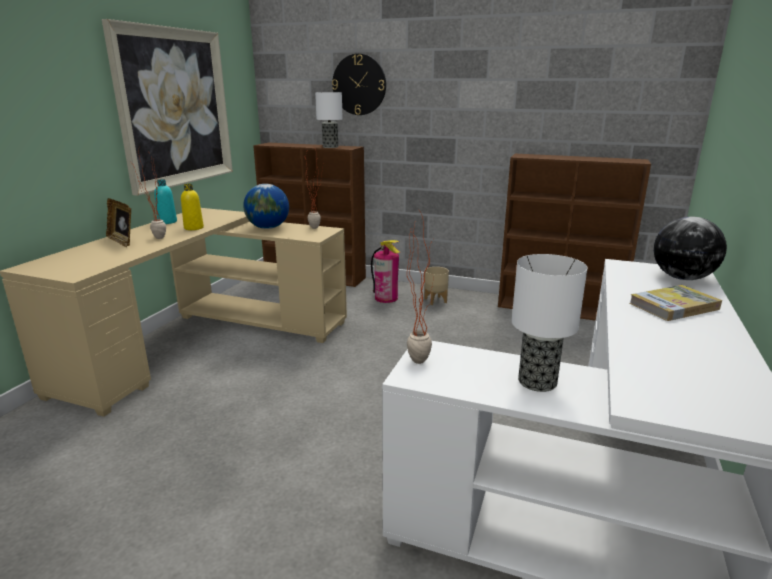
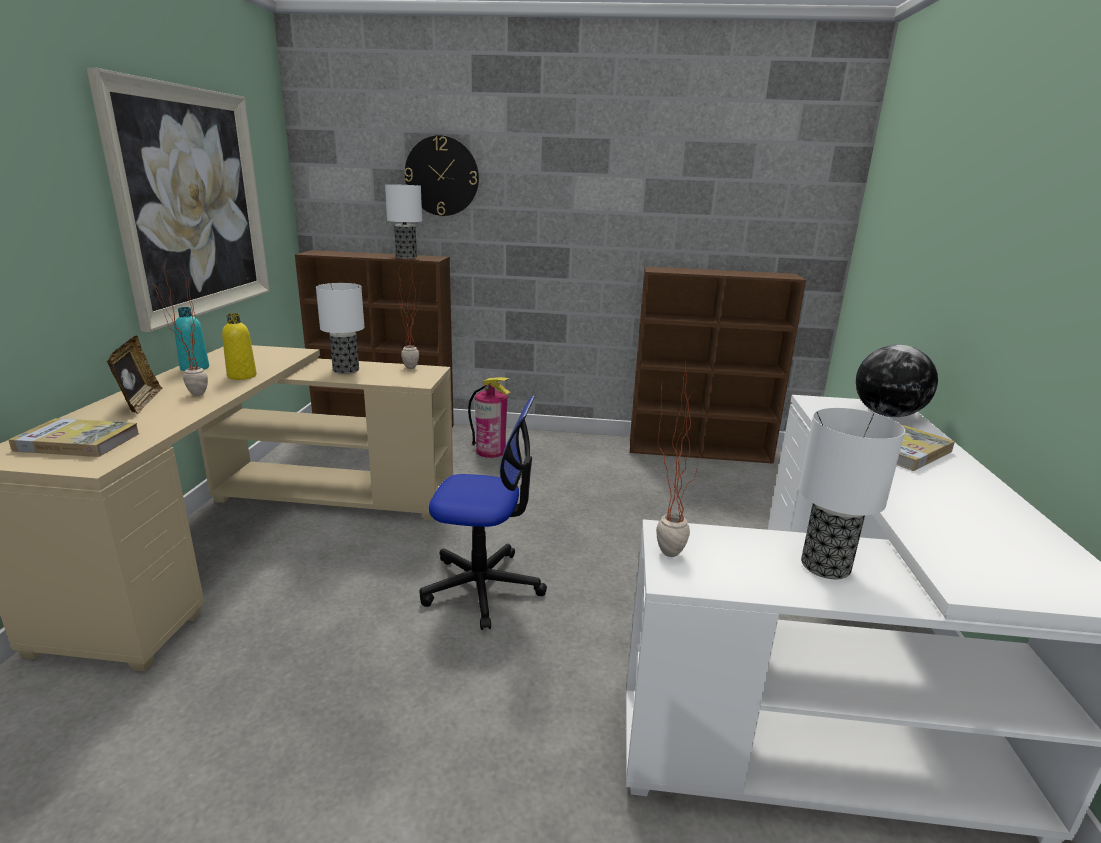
camera: 15 degrees left, 0 degrees up
picture frame [106,198,131,247] -> picture frame turned 135 degrees counterclockwise [107,335,163,414]
globe [243,184,289,229] -> table lamp [316,283,365,374]
beige planter [424,267,449,305] -> none
none -> book [8,418,139,457]
none -> office chair [419,395,547,630]

